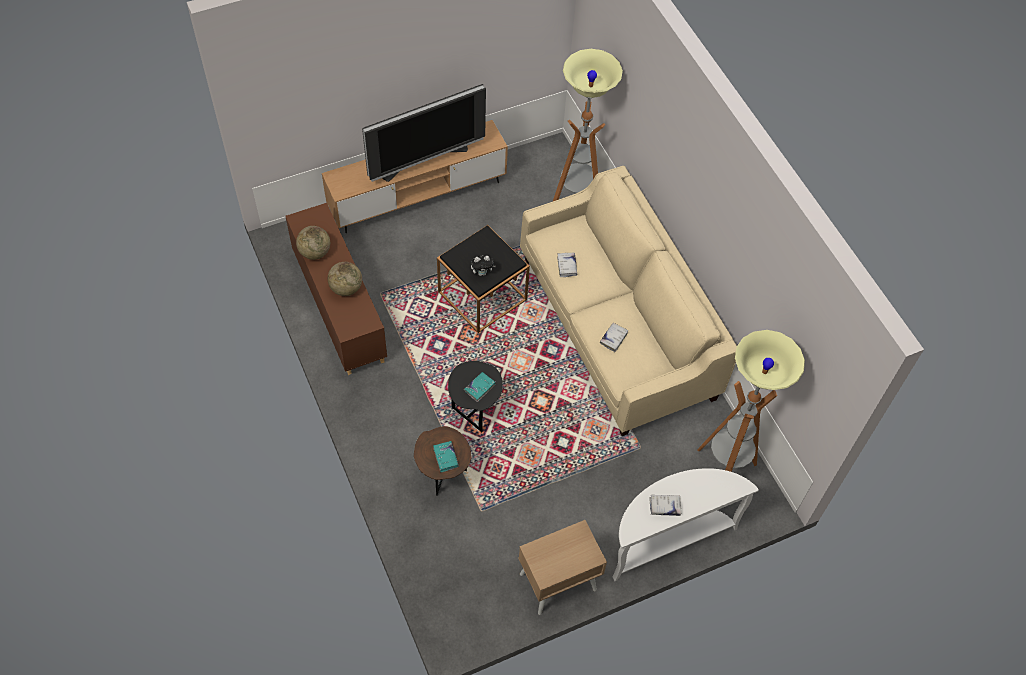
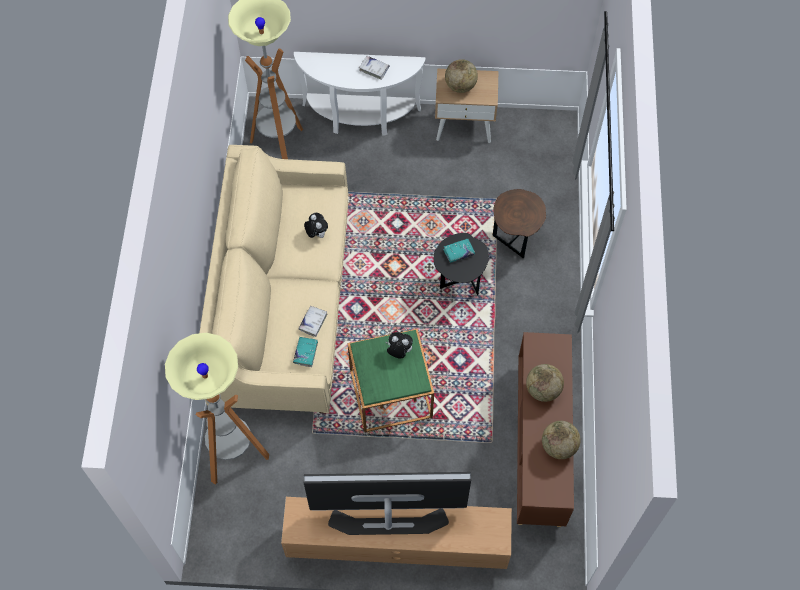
camera: 150 degrees left, 5 degrees up
turquoise book [433,441,459,472] -> turquoise book moved to [293,337,318,367]
black side table [437,225,530,333] -> green side table [348,329,434,432]
white book [600,323,628,352] -> plush toy [304,213,328,238]
none -> globe [445,59,478,93]

